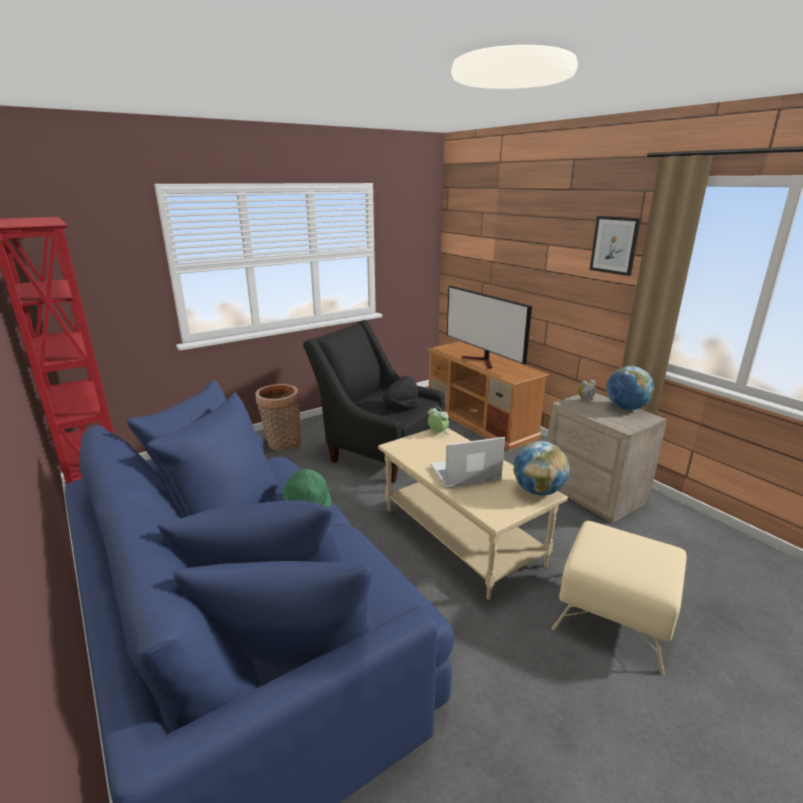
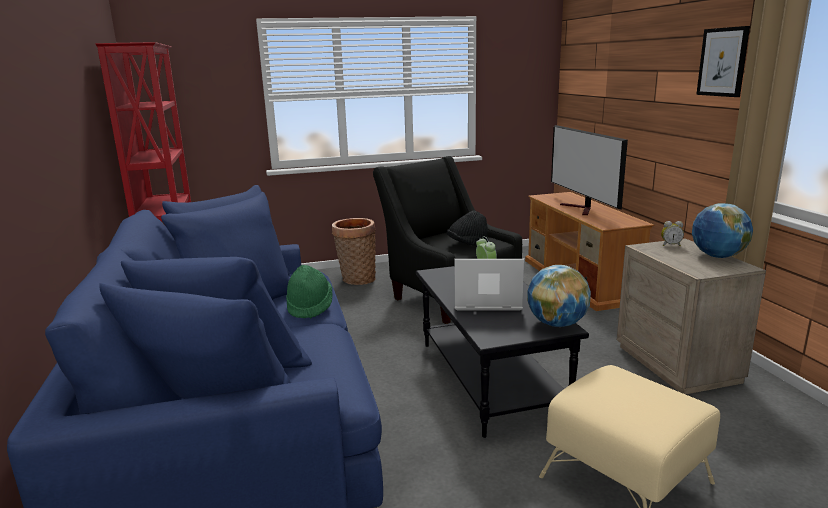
camera: 20 degrees right, 5 degrees down
beige coffee table [378,428,568,600] -> black coffee table [416,266,589,438]

